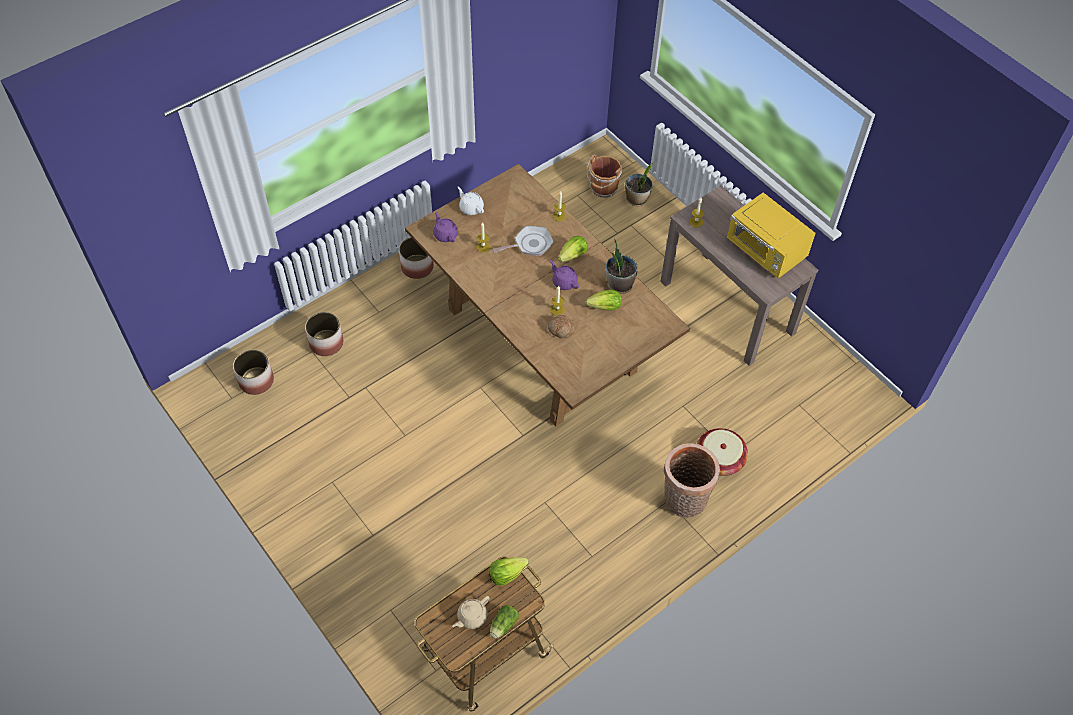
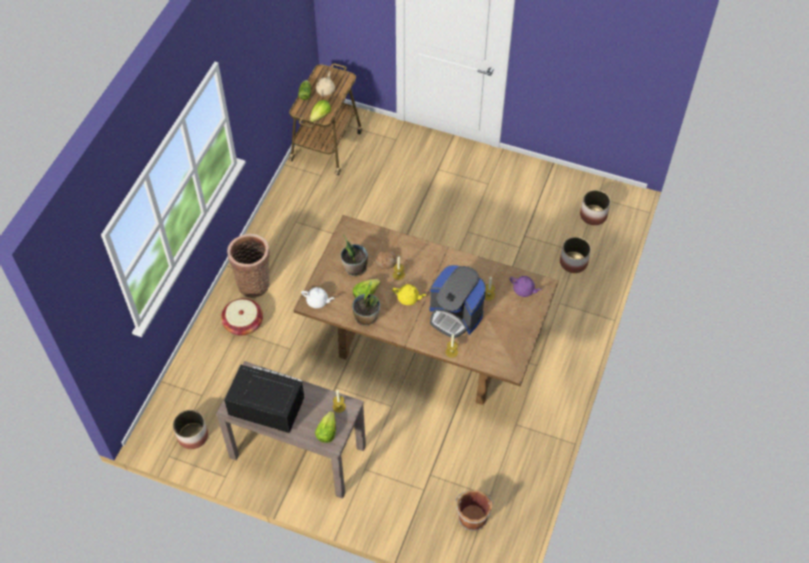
camera: 150 degrees right, 0 degrees up
planter [399,237,434,279] -> planter moved to [173,410,208,449]
white teapot [458,187,484,215] -> white teapot moved to [301,287,335,308]
frying pan [493,226,553,256] -> coffee machine [430,265,486,338]
purple teapot [550,260,579,290] -> yellow teapot [392,284,426,305]
lettuce [558,236,588,262] -> lettuce moved to [315,411,336,443]
potted plant [625,162,654,206] -> potted plant moved to [341,234,368,277]
yellow microwave [727,193,816,278] -> black microwave [224,365,304,433]

